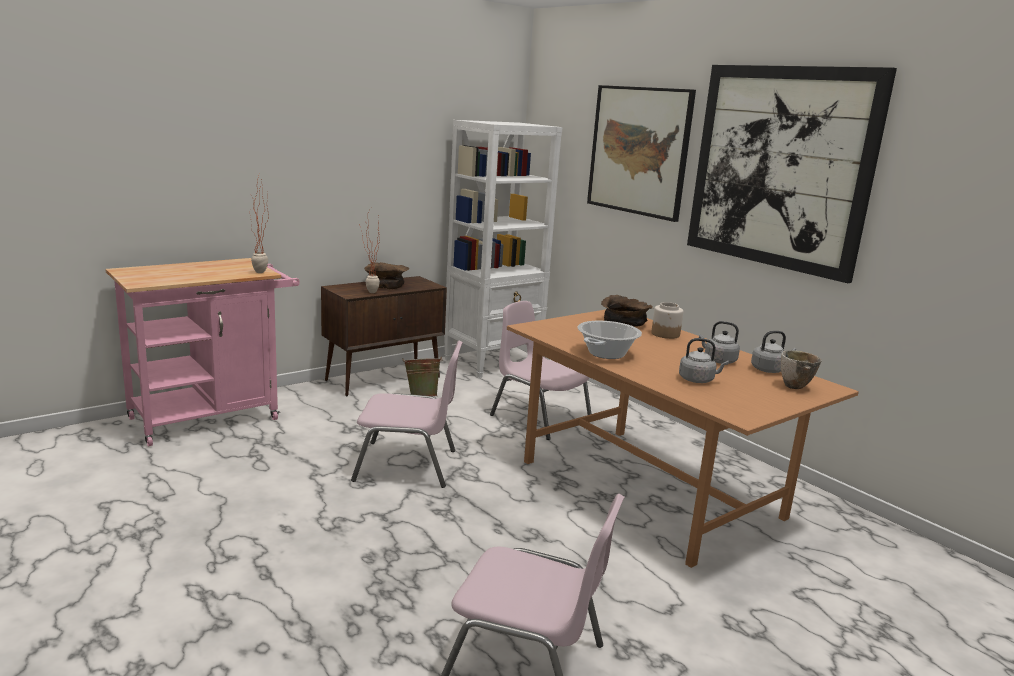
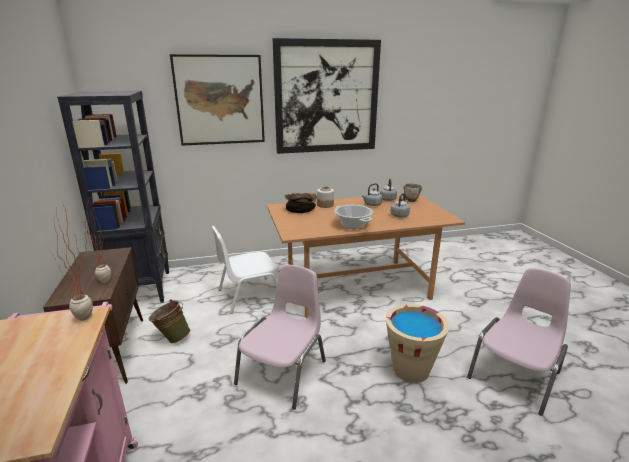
camera: 65 degrees left, 5 degrees up
brown bowl [364,262,409,289] -> none
white bookcase [444,120,562,378] -> black bookcase [57,91,169,303]
pink chair [490,301,591,440] -> white chair [211,226,279,314]
none -> beige bucket [386,304,449,383]

